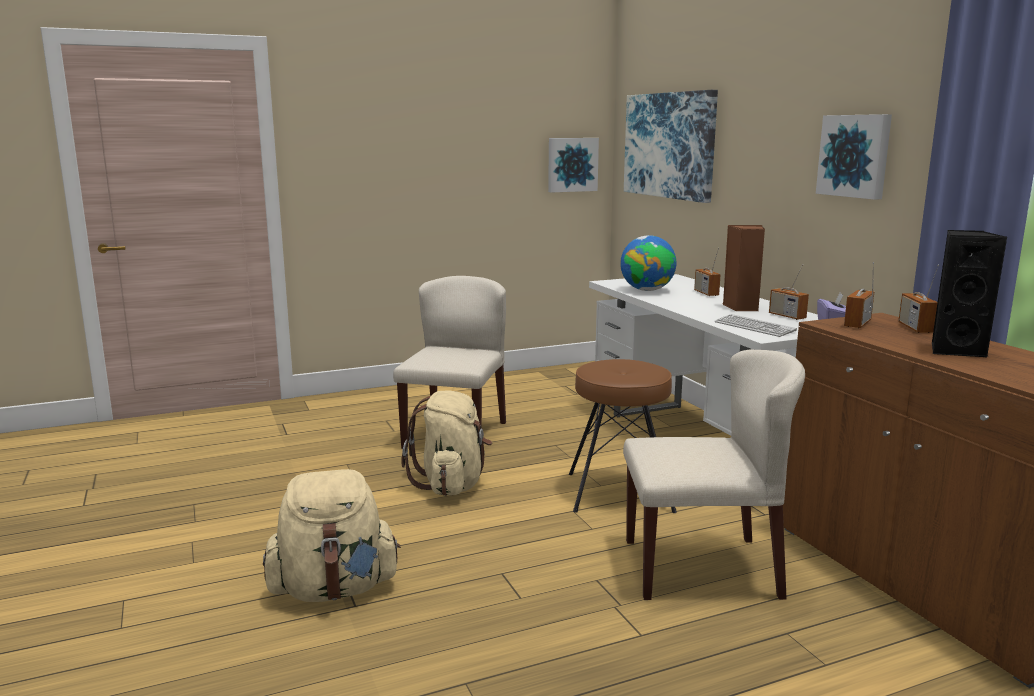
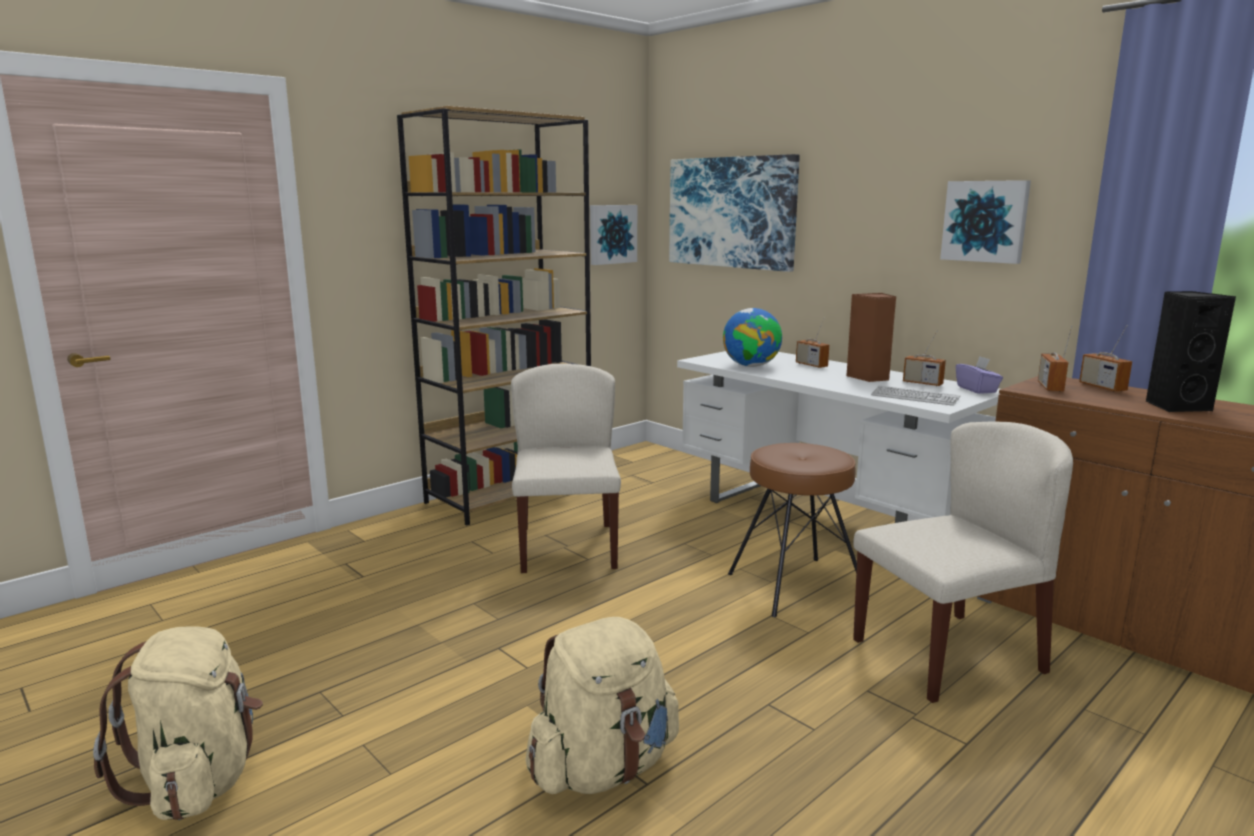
camera: 20 degrees left, 0 degrees up
beige backpack [401,390,492,496] -> beige backpack moved to [93,626,263,820]
none -> brown bookcase [397,106,591,526]

